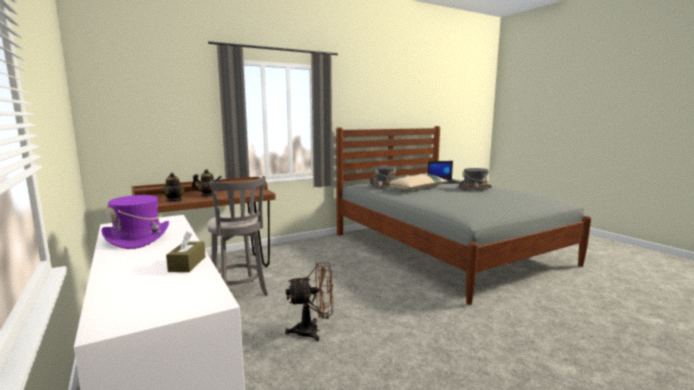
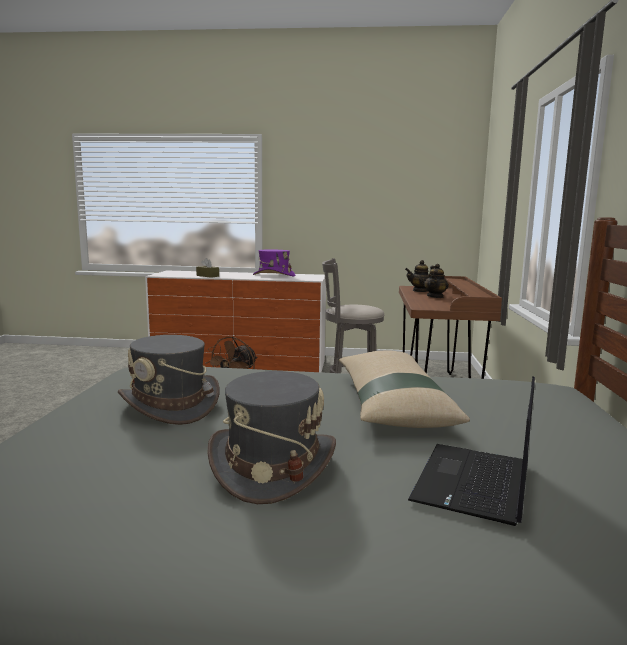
camera: 125 degrees right, 0 degrees up
grey hat [370,166,396,189] -> grey hat moved to [118,335,220,425]

